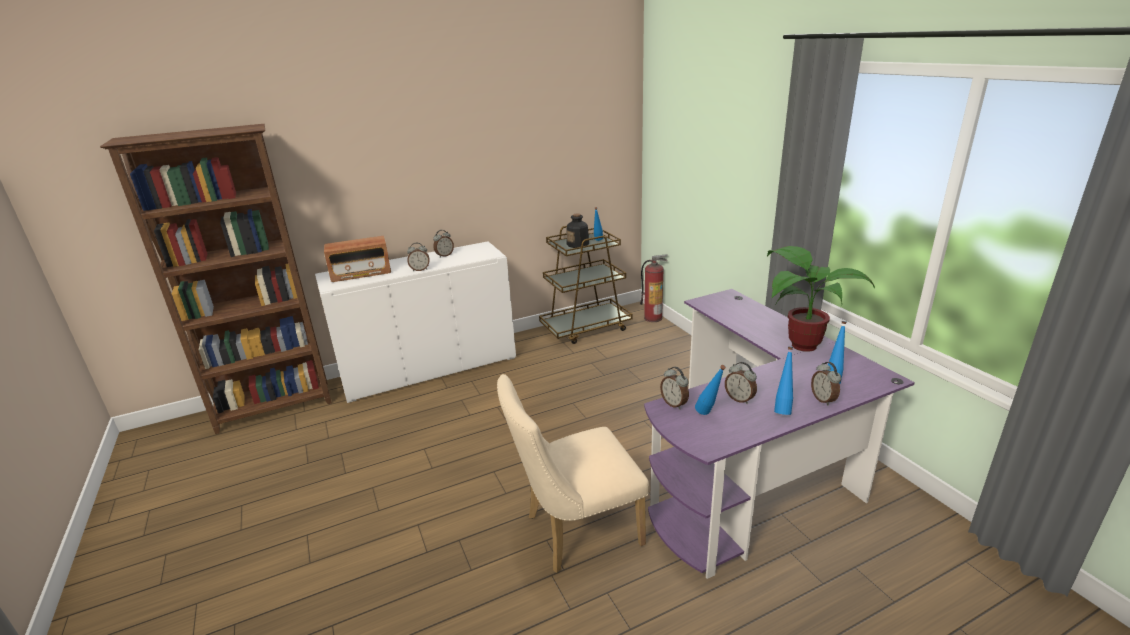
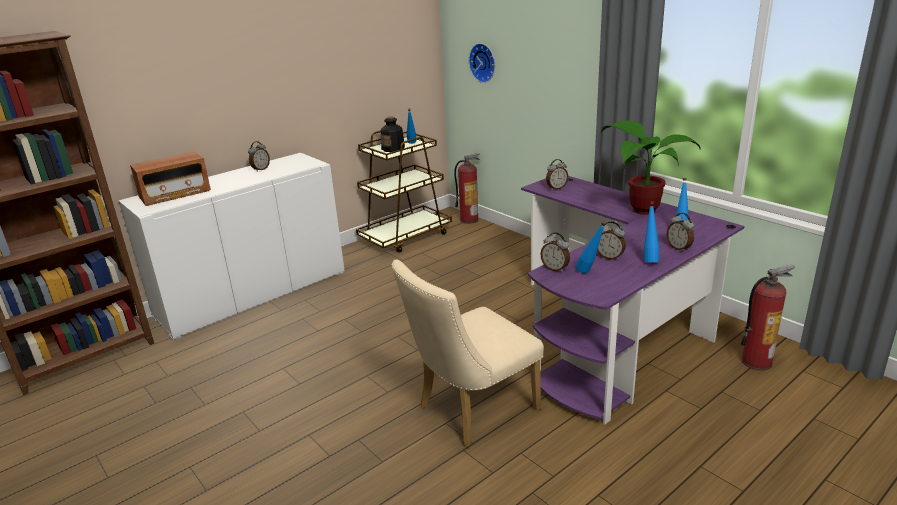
camera: 15 degrees left, 0 degrees up
alarm clock [407,243,430,271] -> alarm clock moved to [546,159,568,190]
none -> wall clock [469,43,495,83]
none -> fire extinguisher [741,265,795,371]

